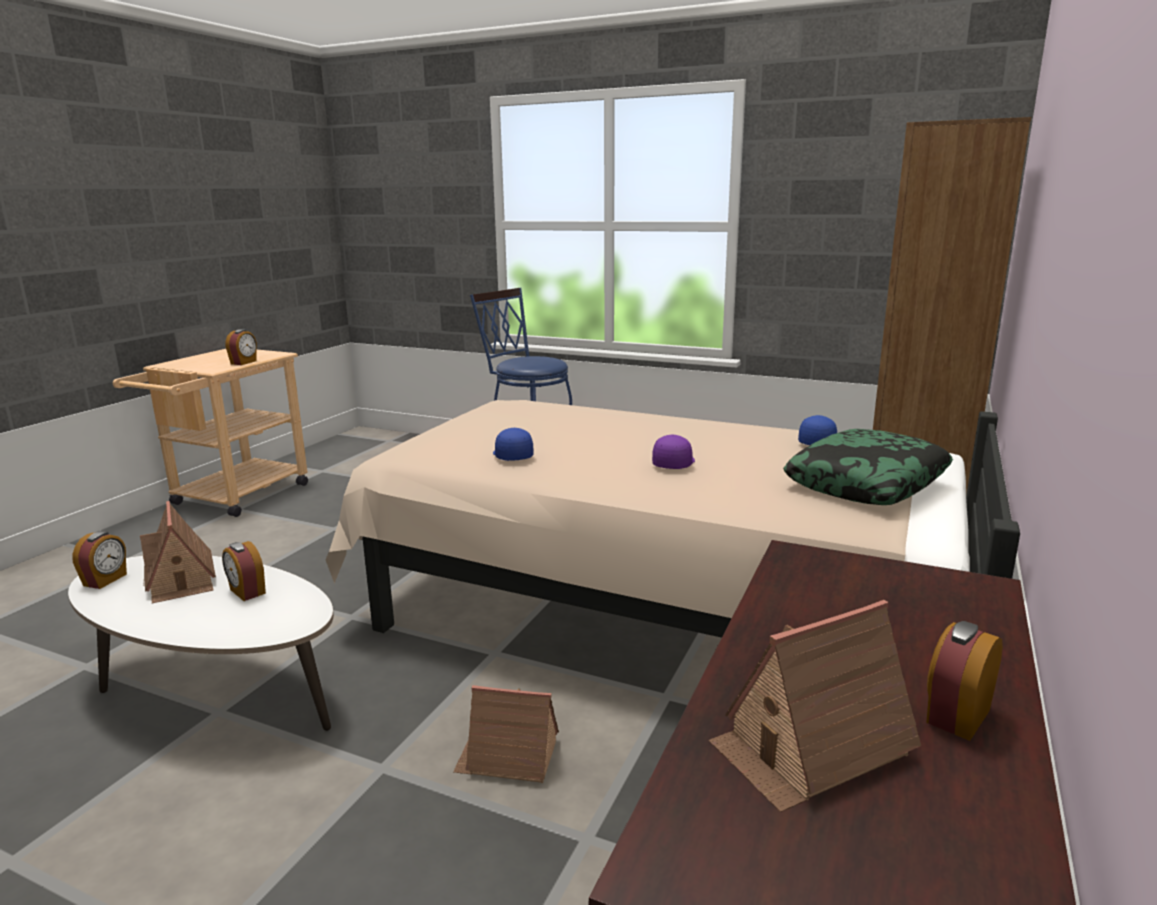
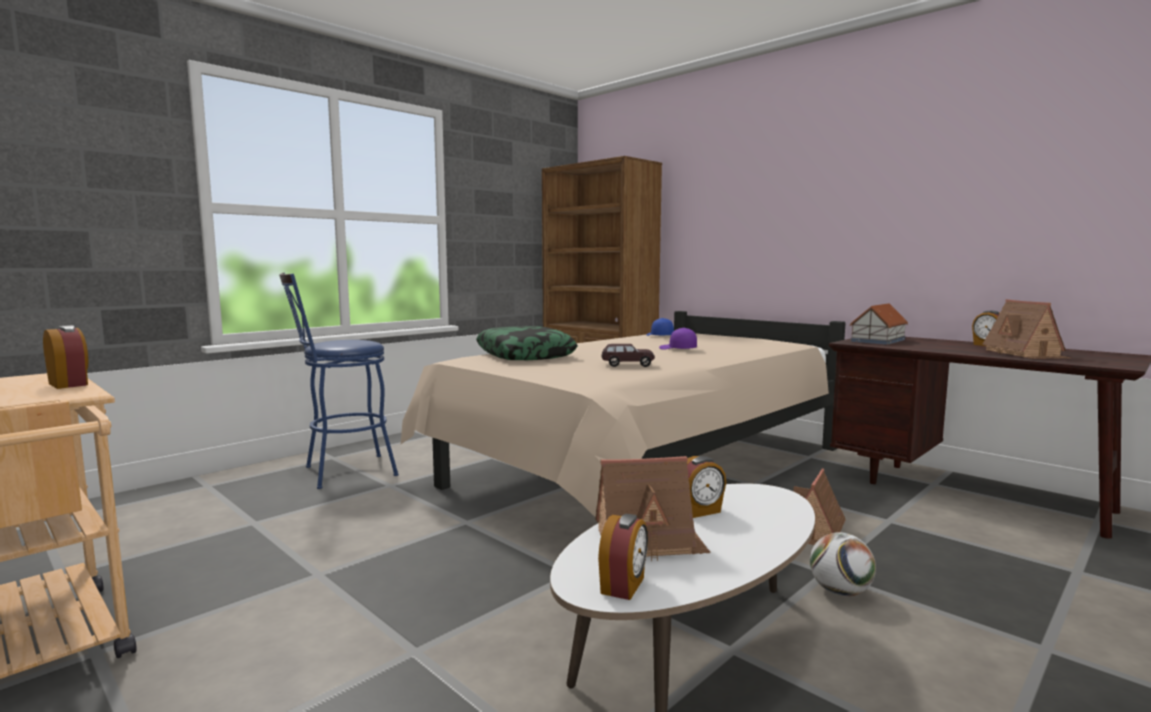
camera: 70 degrees left, 10 degrees down
alarm clock [72,531,127,589] -> alarm clock turned 75 degrees clockwise [598,514,648,600]
blue cap [493,428,533,461] -> brown toy car [602,344,655,367]
pillow [783,429,953,505] -> pillow moved to [476,326,578,360]
none -> football [810,532,876,596]
none -> toy house [850,304,908,345]

